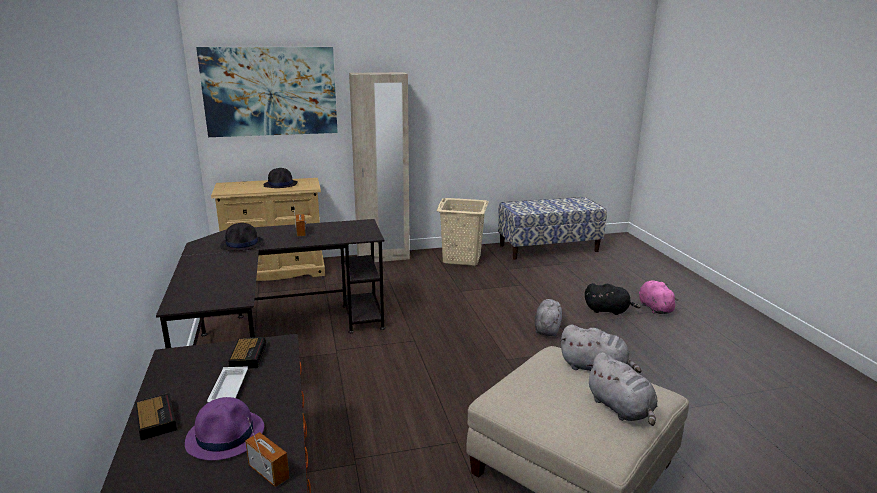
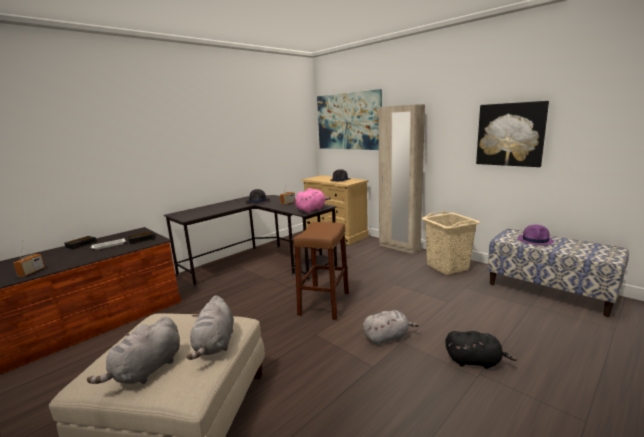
camera: 60 degrees right, 5 degrees down
purple hat [185,397,264,460] -> purple hat moved to [517,225,555,245]
black plush toy [585,283,641,315] -> black plush toy turned 60 degrees counterclockwise [445,331,517,369]
pink plush toy [639,280,679,314] -> pink plush toy moved to [295,188,331,213]
none -> brown stool [293,222,349,320]
none -> picture [476,101,549,167]

